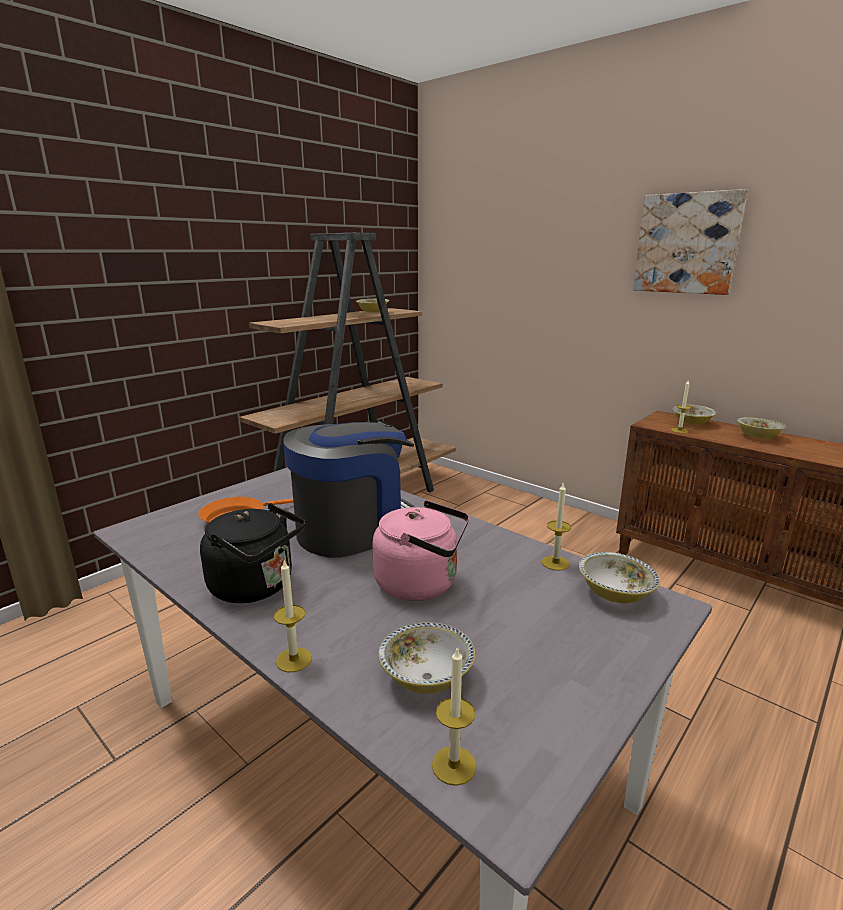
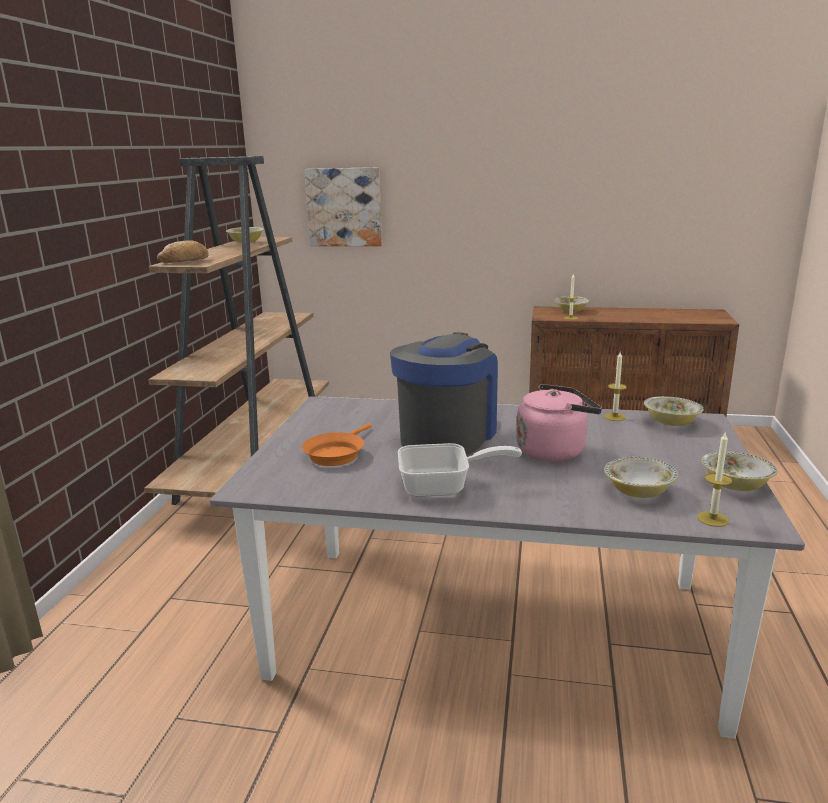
camera: 30 degrees left, 0 degrees up
black kettle [200,503,305,603] -> frying pan [398,443,522,497]
candle [273,560,312,672] -> none
picture [633,189,748,295] -> picture moved to [304,167,382,246]
bowl [737,417,786,439] -> bowl moved to [702,451,777,491]
none -> bread [157,240,209,263]

